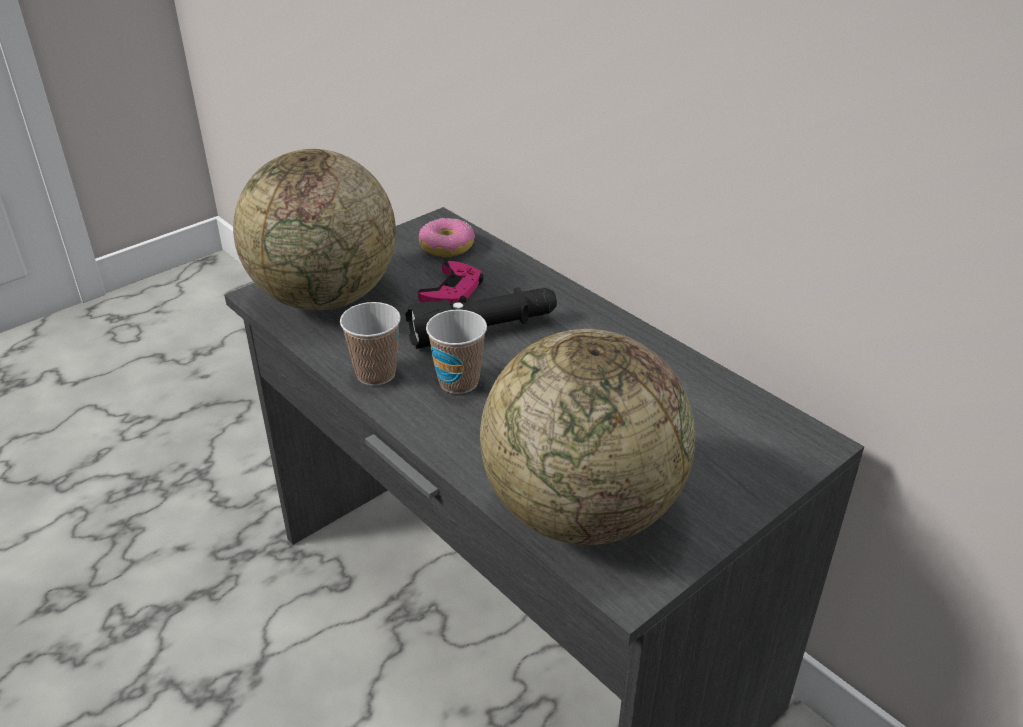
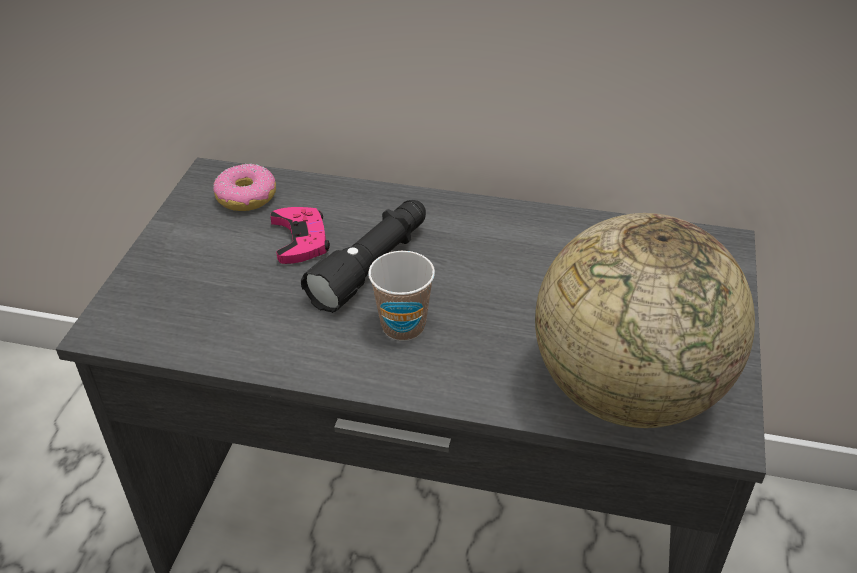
camera: 35 degrees left, 5 degrees up
globe [233,149,396,311] -> none
cup [340,302,401,386] -> none

